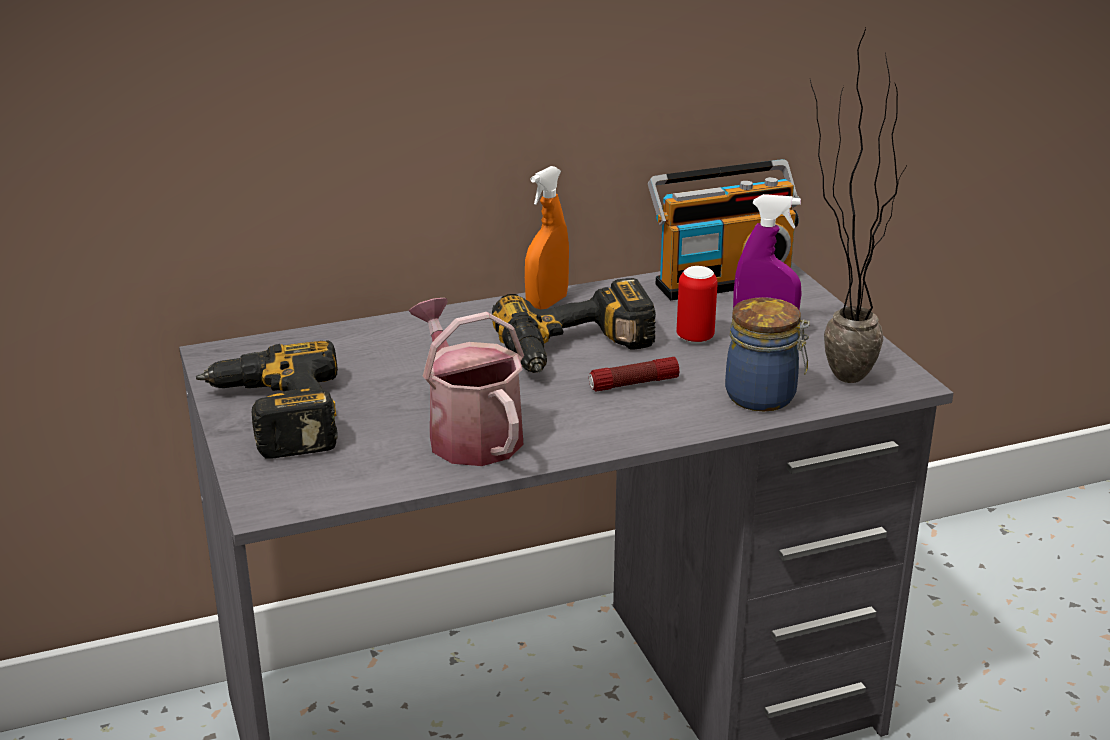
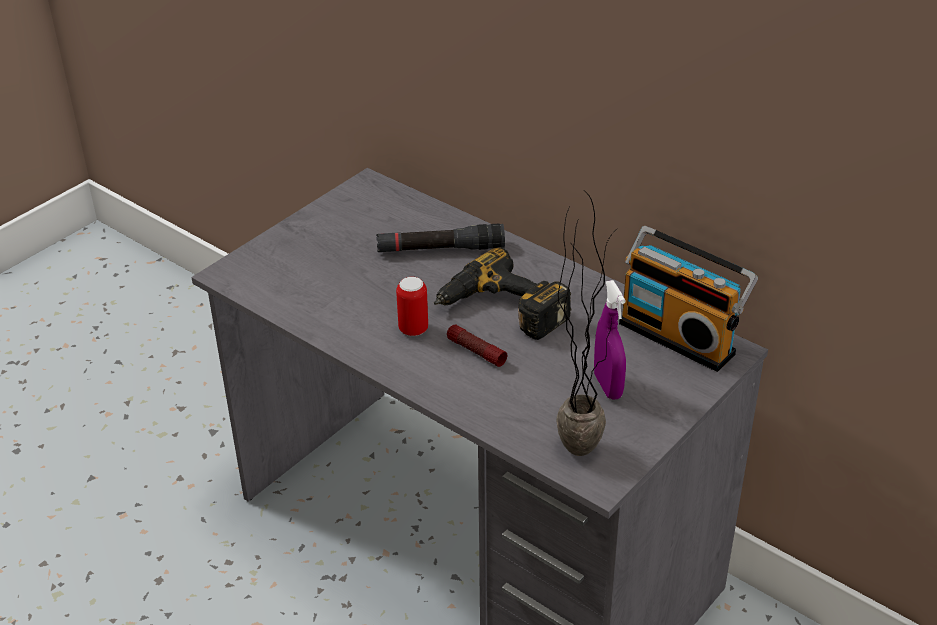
camera: 60 degrees right, 10 degrees up
power drill [196,340,338,459] -> none
watering can [409,298,524,466] -> none
orange spray bottle [525,166,569,309] -> none
can [677,266,718,344] -> can moved to [396,277,428,336]
jar [725,297,810,411] -> none
none -> black flashlight [376,223,505,252]

